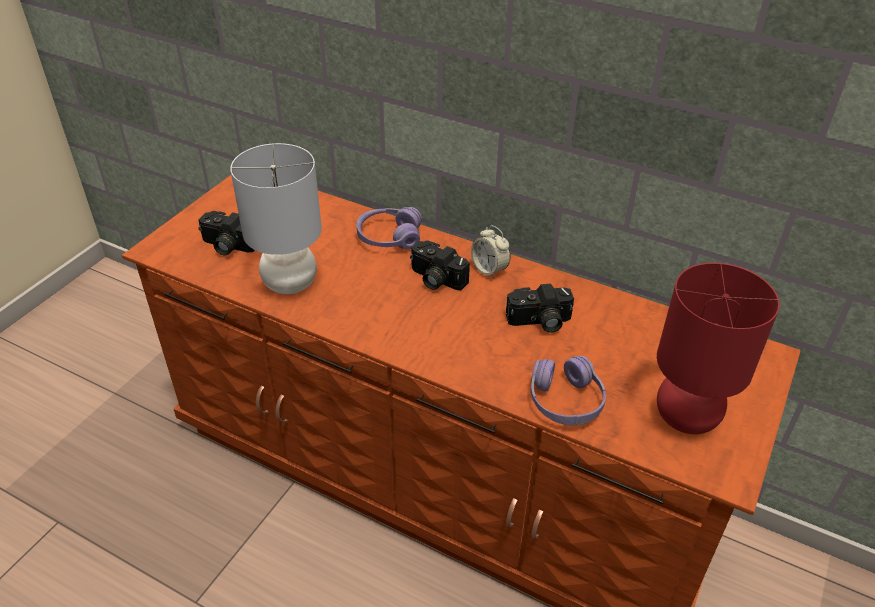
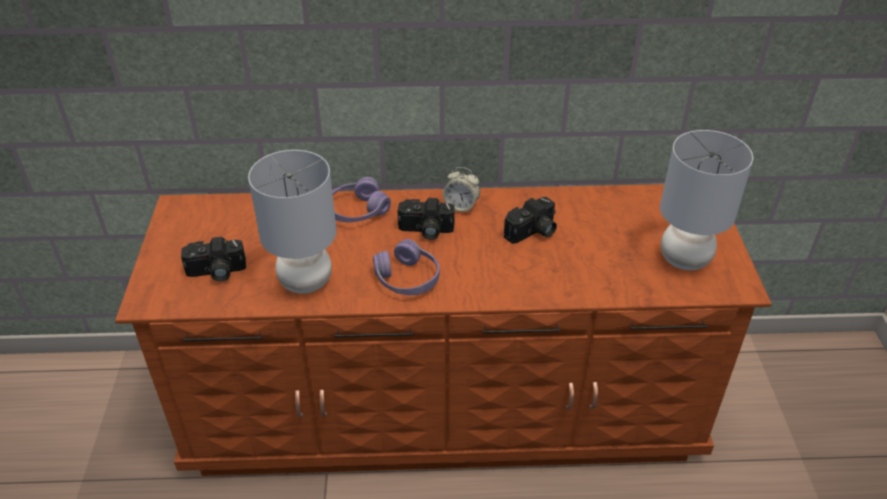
camera: 30 degrees left, 0 degrees up
purple headphones [531,356,606,426] -> purple headphones moved to [373,239,440,295]
red table lamp [657,263,780,434] -> grey table lamp [660,130,753,270]

